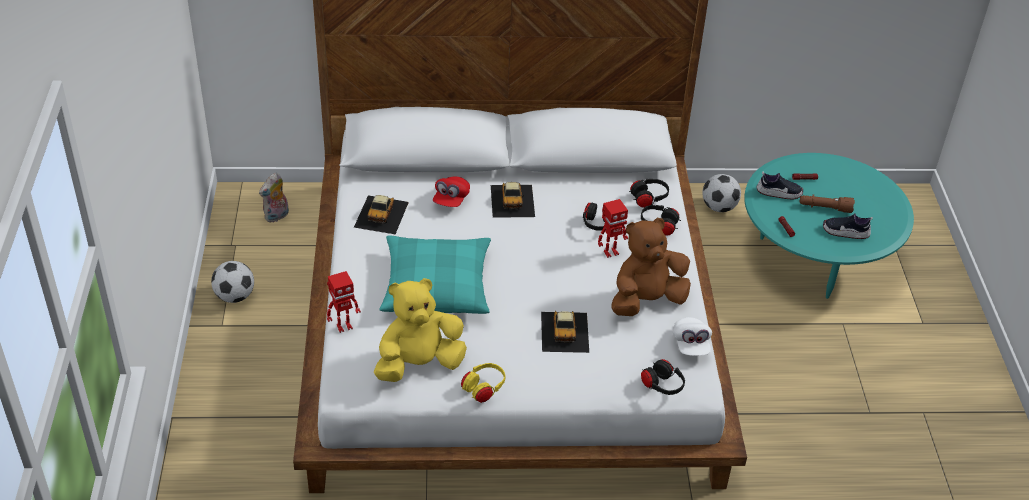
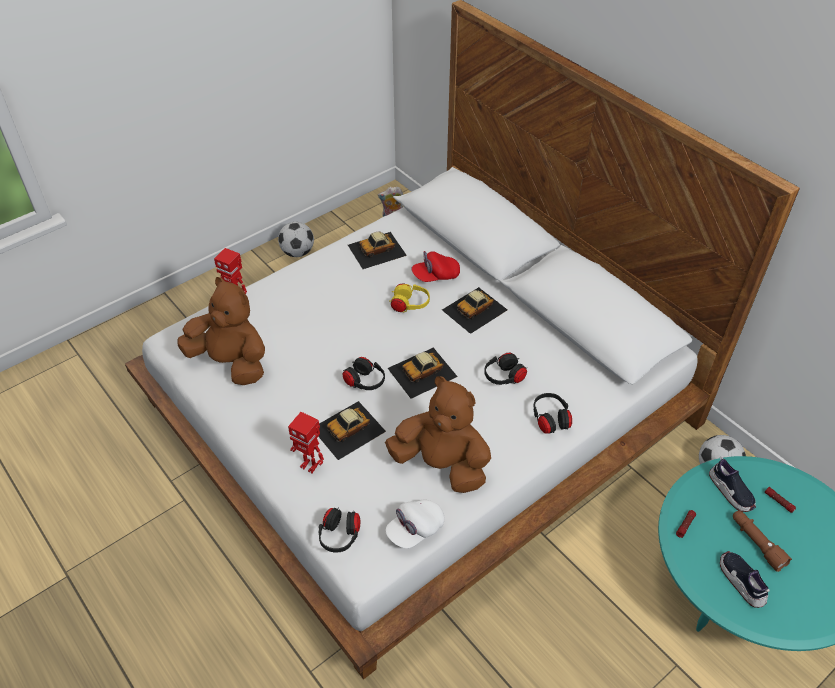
camera: 55 degrees right, 5 degrees up
yellow plush toy [374,278,467,382] -> brown plush toy [178,277,265,385]
turquoise pillow [379,235,491,314] -> none
yellow headphones [461,363,506,403] -> yellow headphones moved to [389,283,430,313]
toy robot [598,199,628,258] -> toy robot moved to [288,412,324,473]
black headphones [629,179,669,208] -> black headphones moved to [342,357,385,390]
none -> toy car [388,347,458,399]

